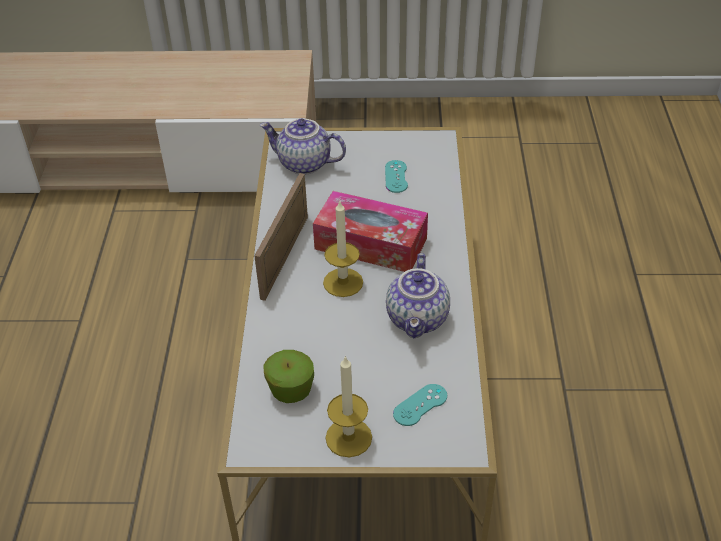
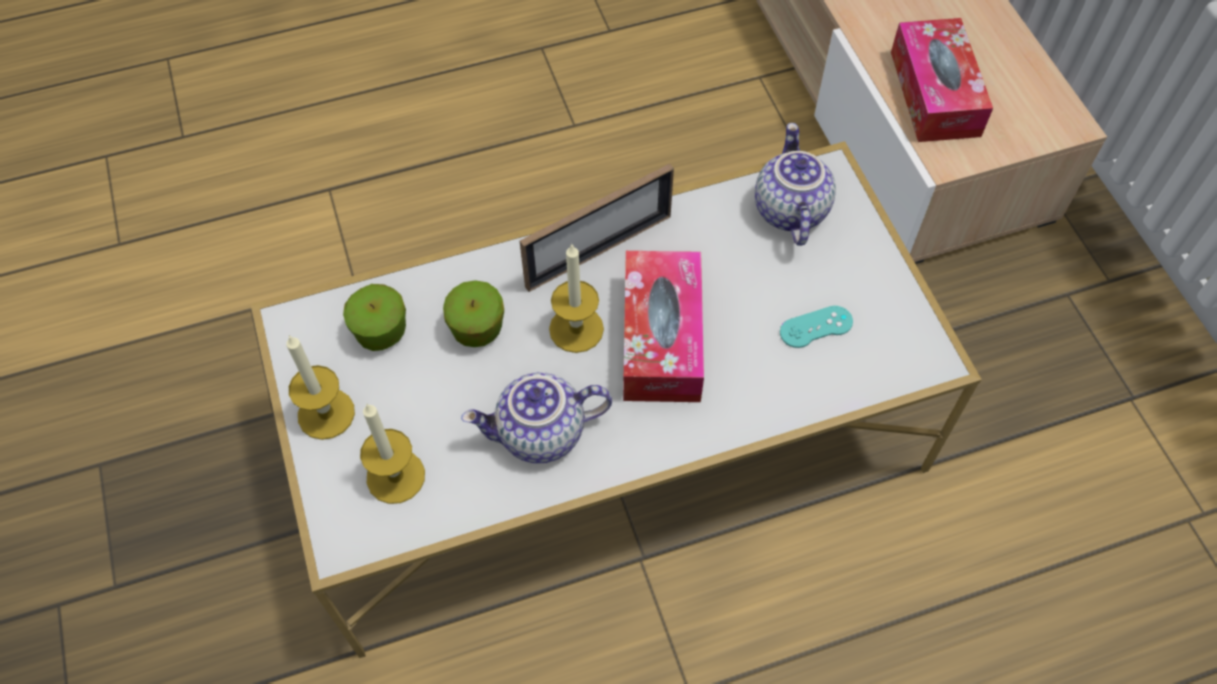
camera: 70 degrees right, 15 degrees up
picture frame [254,173,308,301] -> picture frame turned 150 degrees clockwise [520,164,674,292]
turquoise game controller [393,384,447,426] -> candle [360,404,425,504]
none -> apple [443,280,504,347]
none -> tissue box [891,18,993,142]

